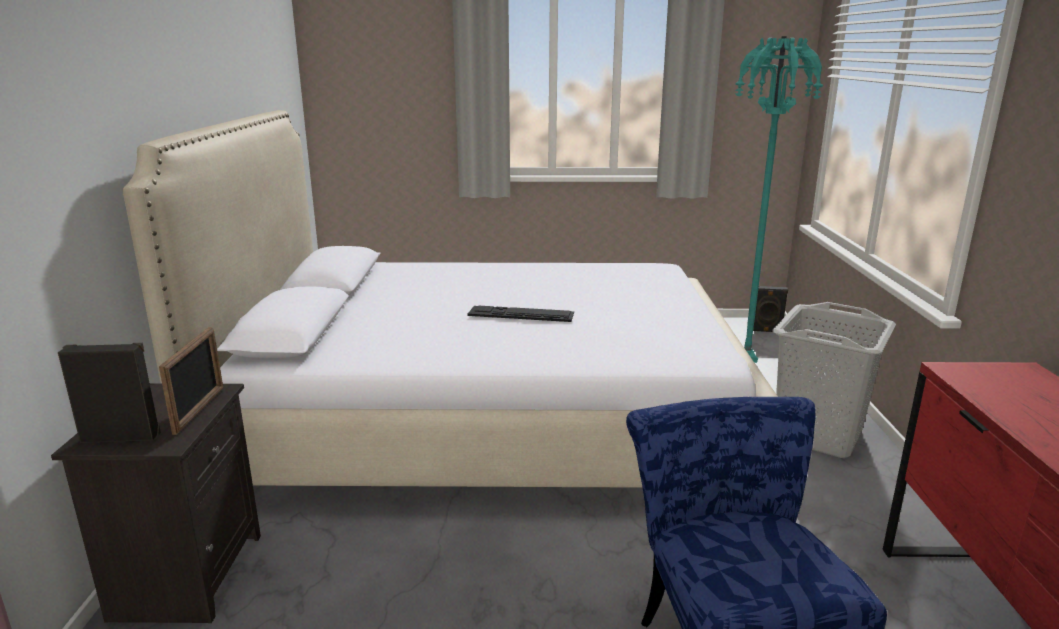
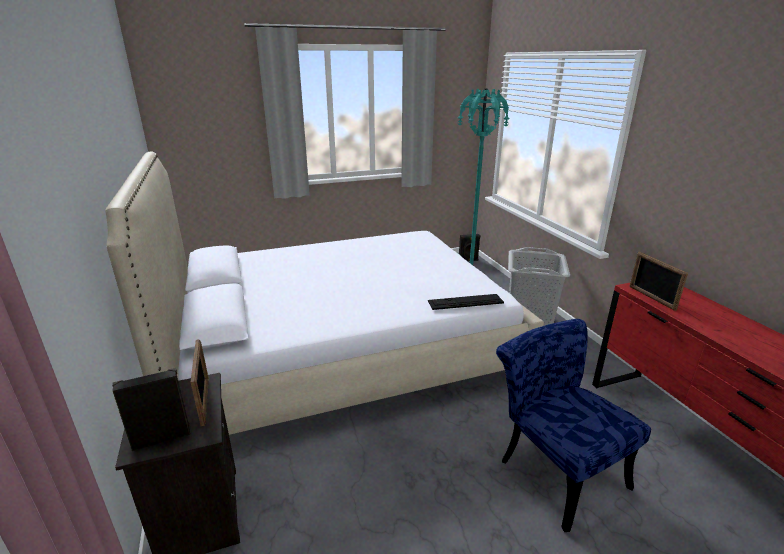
camera: 20 degrees left, 5 degrees up
keyboard [468,306,574,322] -> keyboard moved to [428,294,504,310]
none -> picture frame [629,252,688,311]

